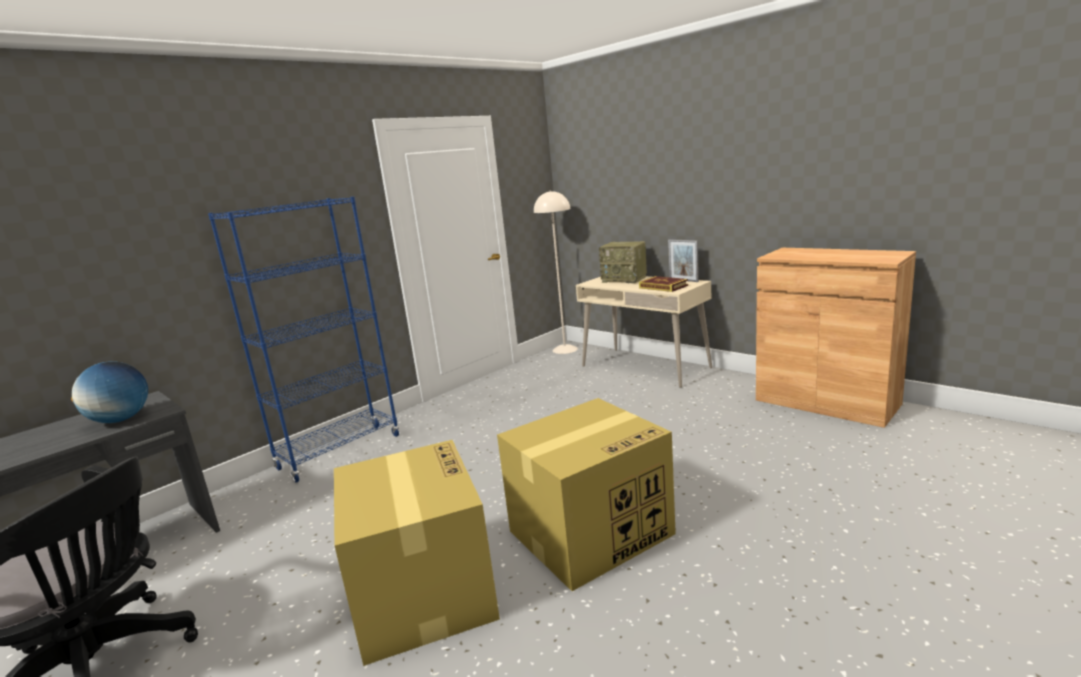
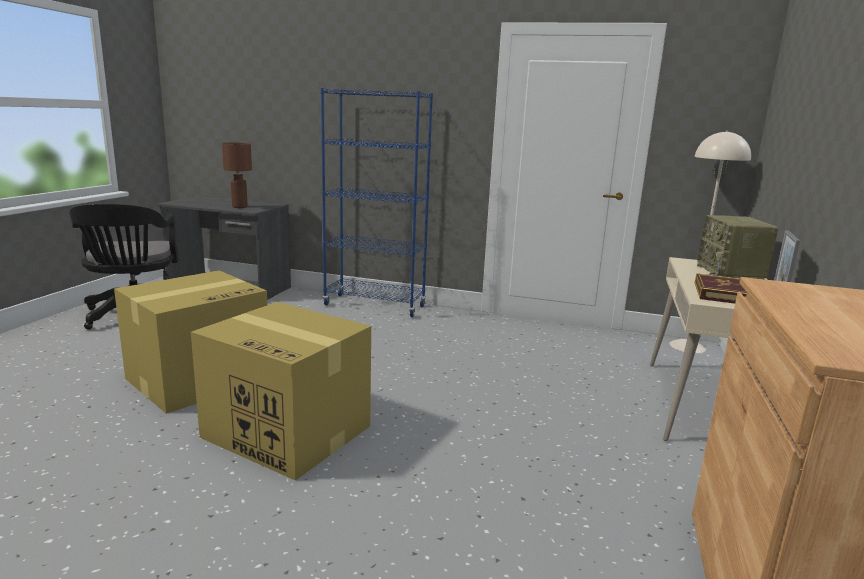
camera: 60 degrees right, 0 degrees up
globe [71,361,148,423] -> brown table lamp [222,142,252,208]

